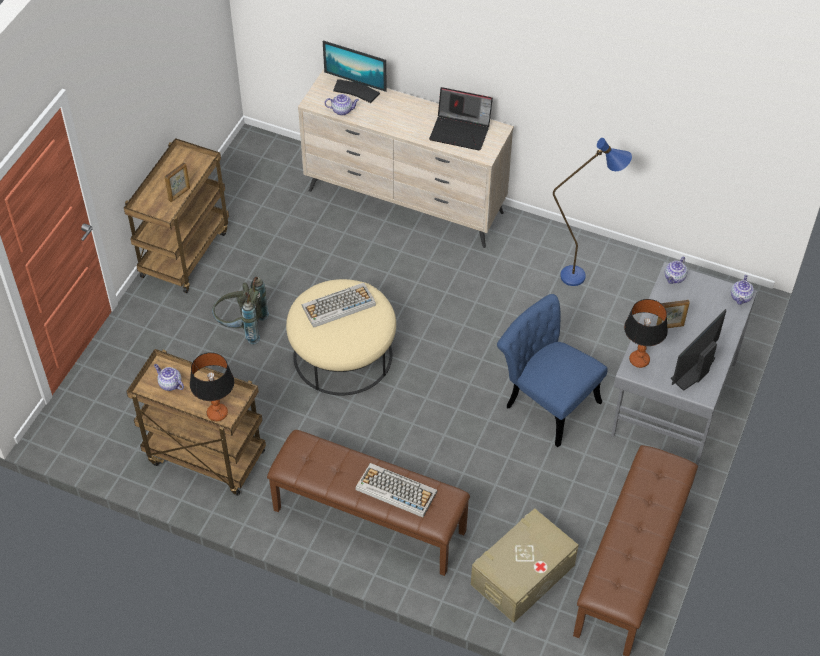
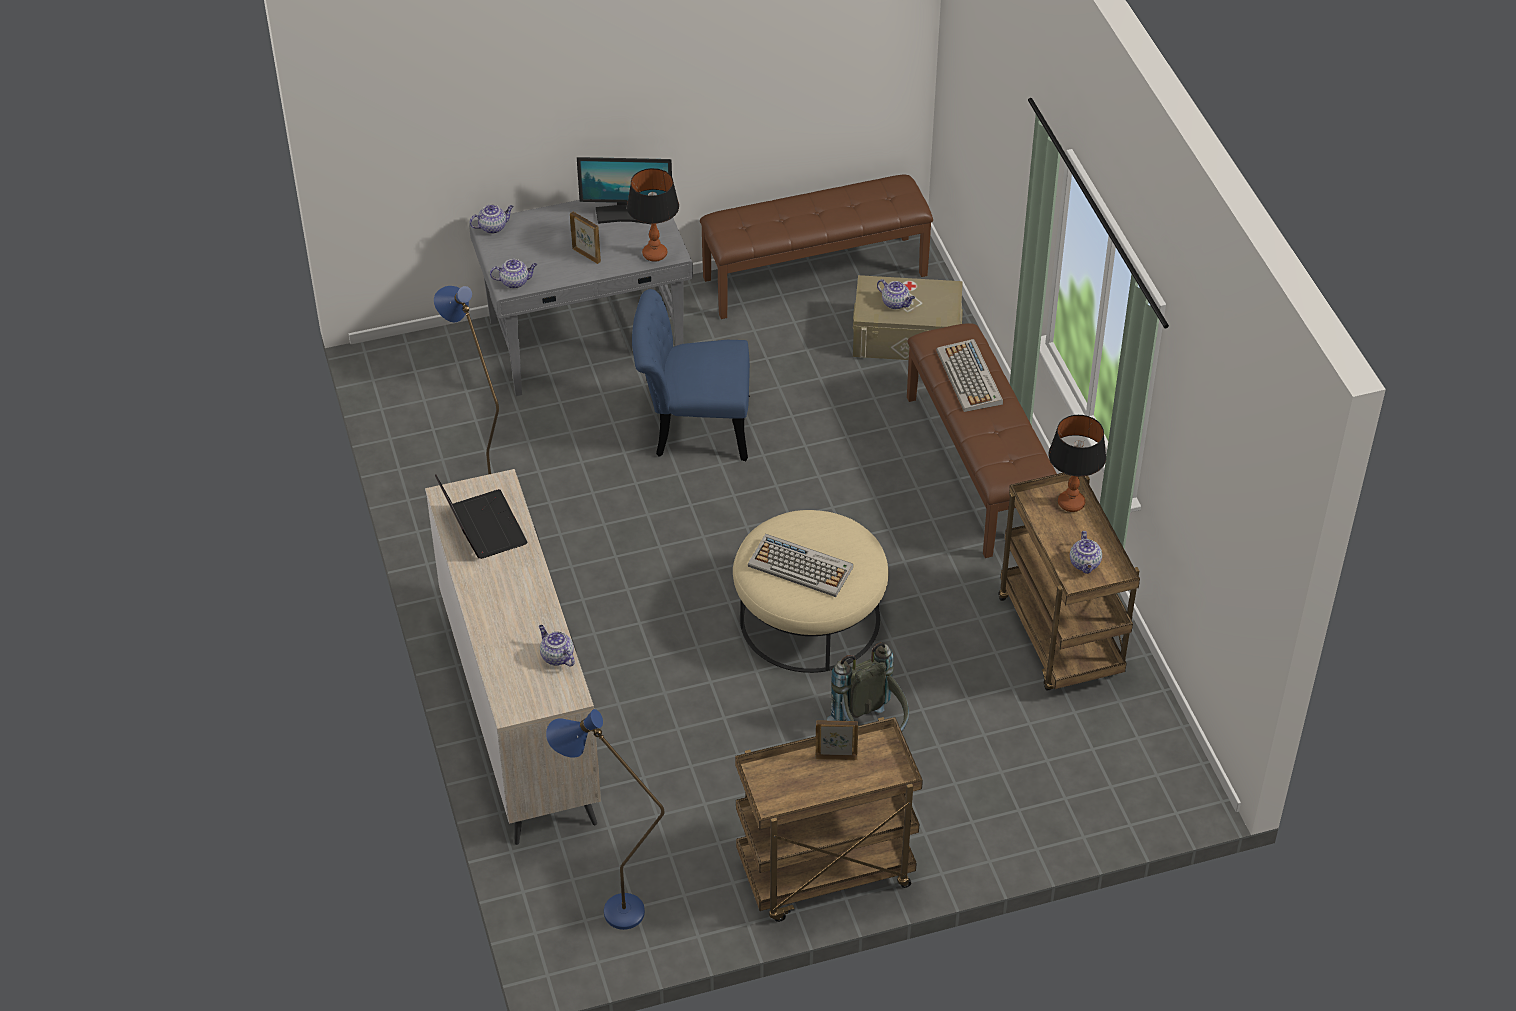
camera: 130 degrees left, 5 degrees down
monitor [323,41,387,103] -> none
blue chair [497,294,608,447] -> blue chair turned 90 degrees clockwise [632,289,750,461]
none -> blue floor lamp [546,709,665,930]
none -> teapot [877,279,915,309]

